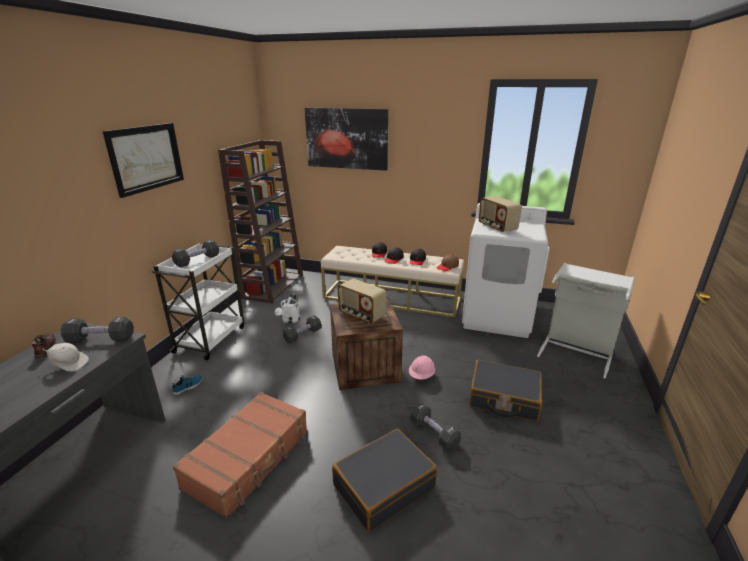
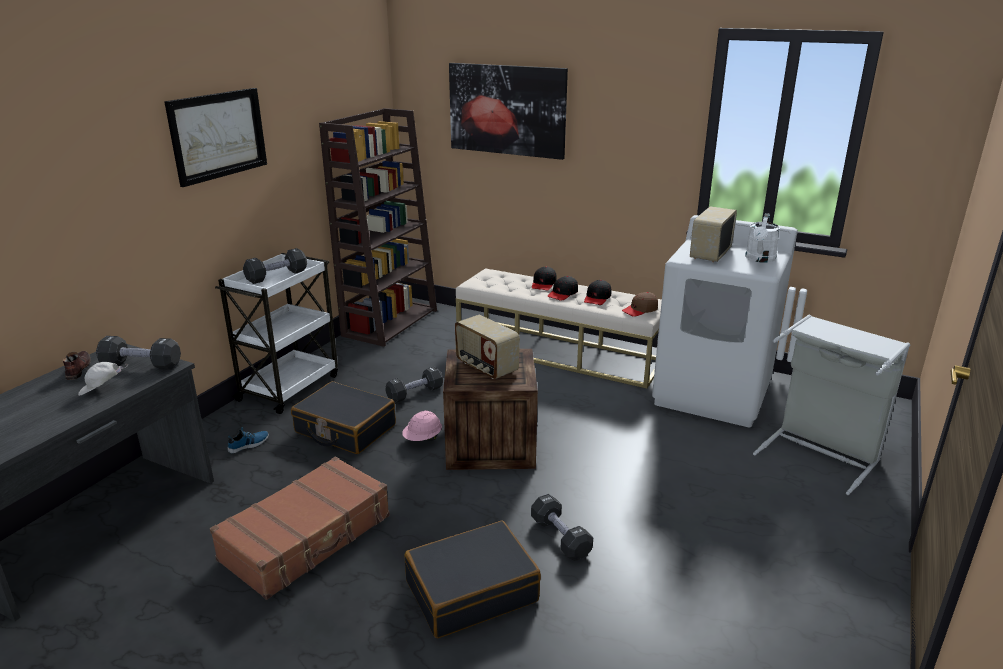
camera: 10 degrees right, 0 degrees up
white cap [42,343,89,372] -> white cap turned 135 degrees clockwise [78,362,128,396]
white watering can [275,293,300,324] -> white watering can moved to [745,213,780,262]
pink hard hat [409,356,435,379] -> pink hard hat moved to [402,411,442,441]
black suitcase [469,359,542,422] -> black suitcase moved to [291,381,396,454]
radio [479,196,522,233] -> radio turned 45 degrees clockwise [690,206,737,262]

